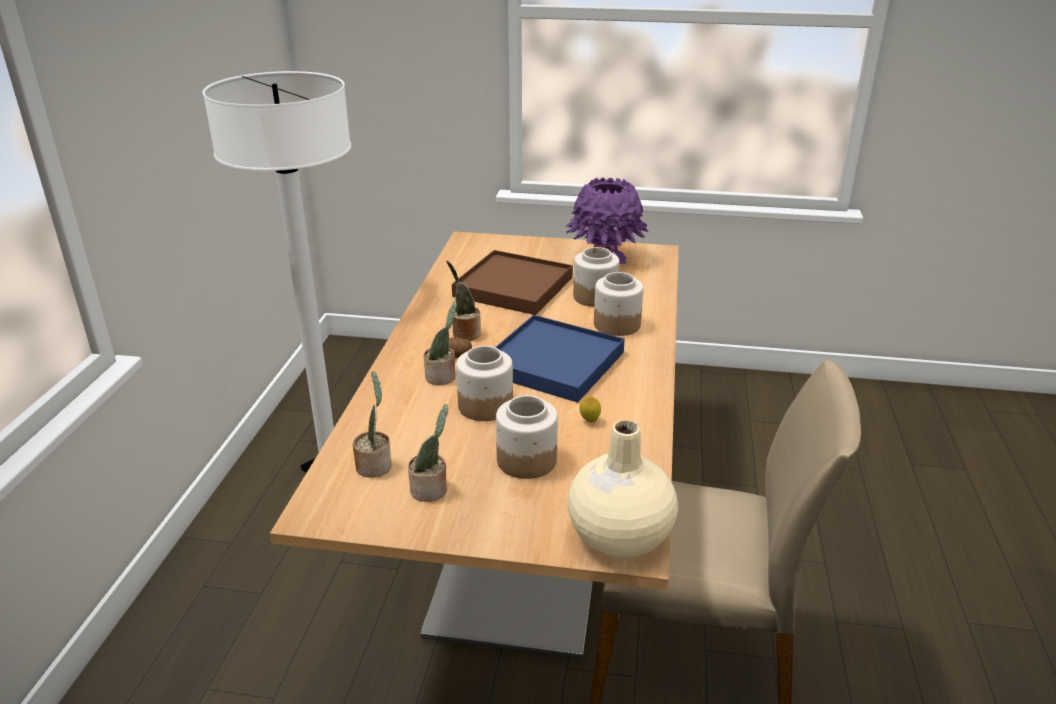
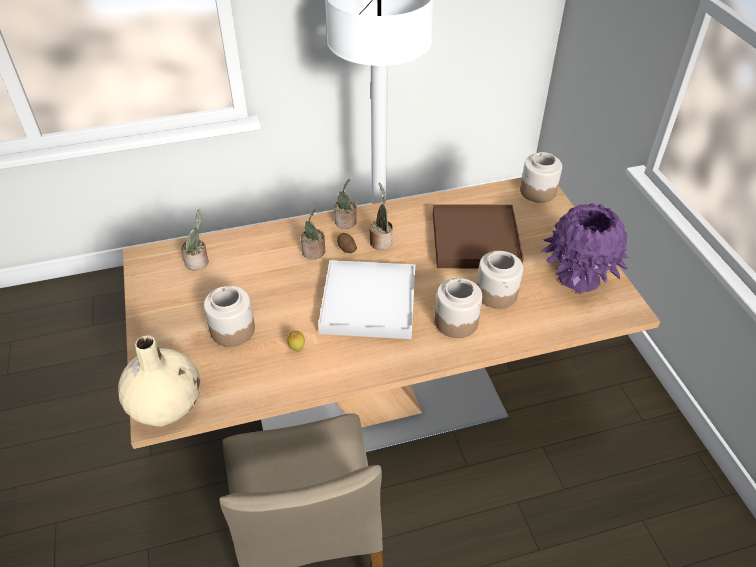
camera: 65 degrees right, 15 degrees up
potted plant [408,404,448,502] -> potted plant moved to [334,179,357,229]
jar [456,346,513,421] -> jar moved to [520,152,562,203]
blue tray [495,315,625,403] -> white tray [318,260,415,339]

